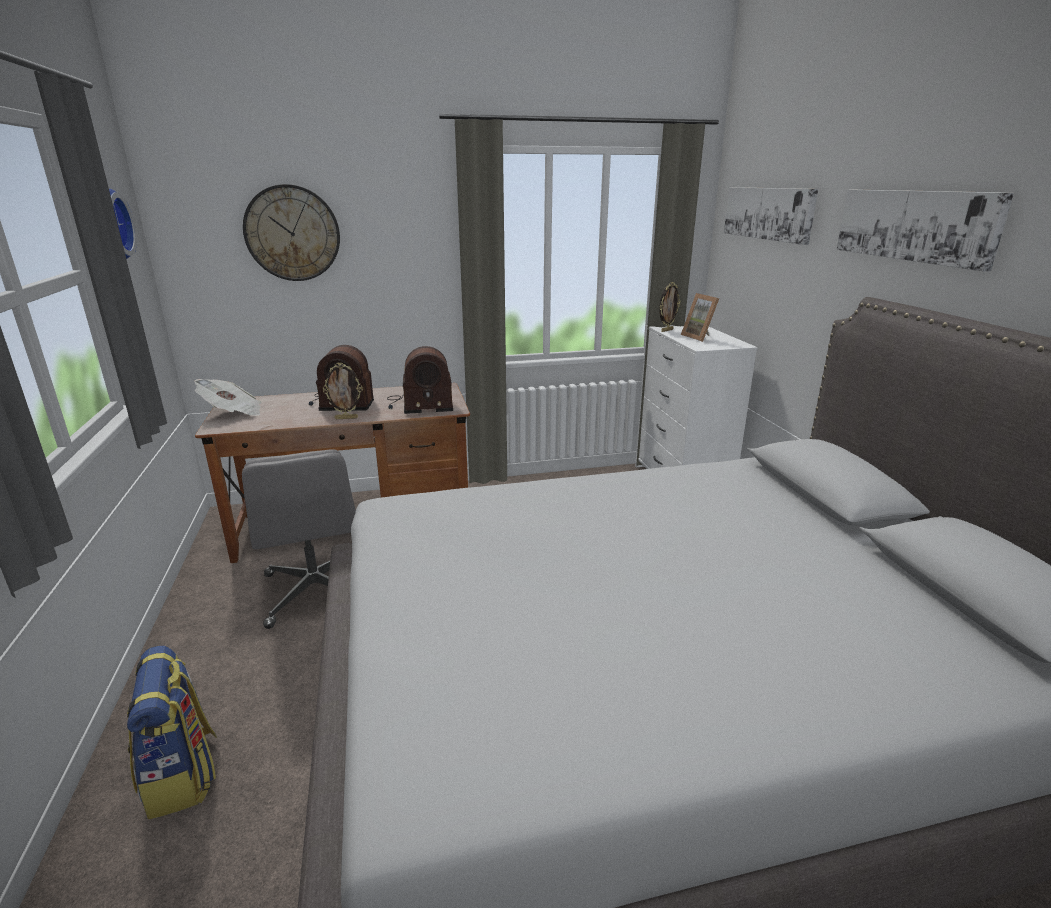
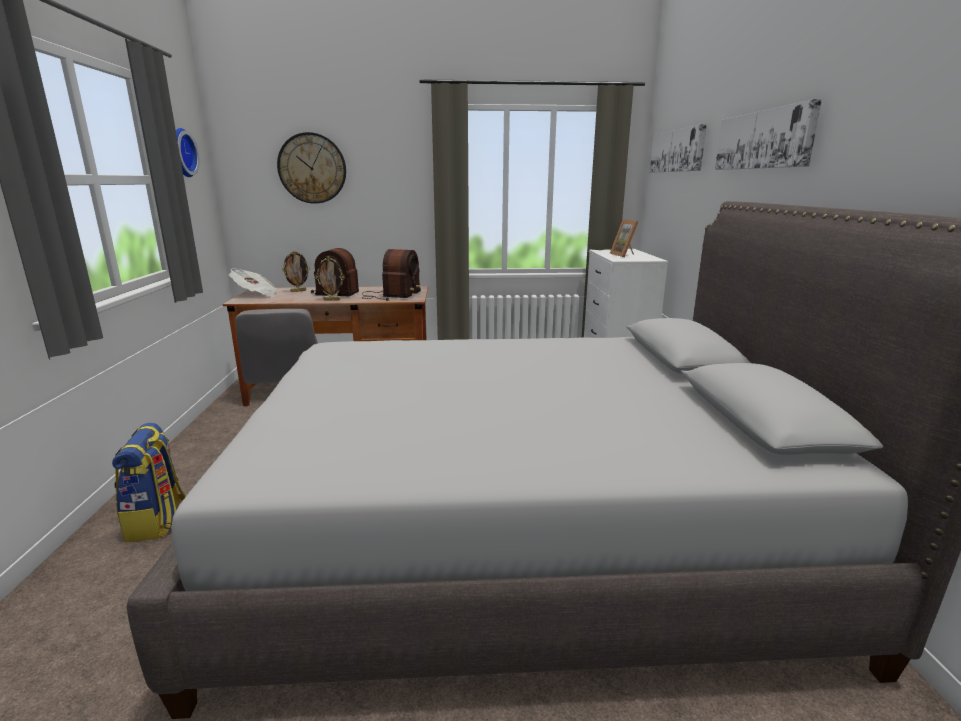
camera: 10 degrees right, 5 degrees down
radio [387,346,453,414] -> radio turned 75 degrees counterclockwise [362,249,421,301]
picture frame [659,282,680,332] -> picture frame moved to [282,250,310,292]

